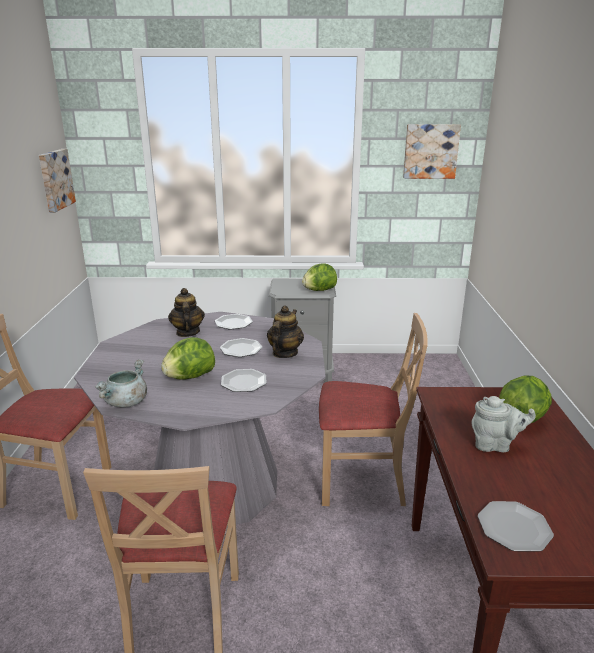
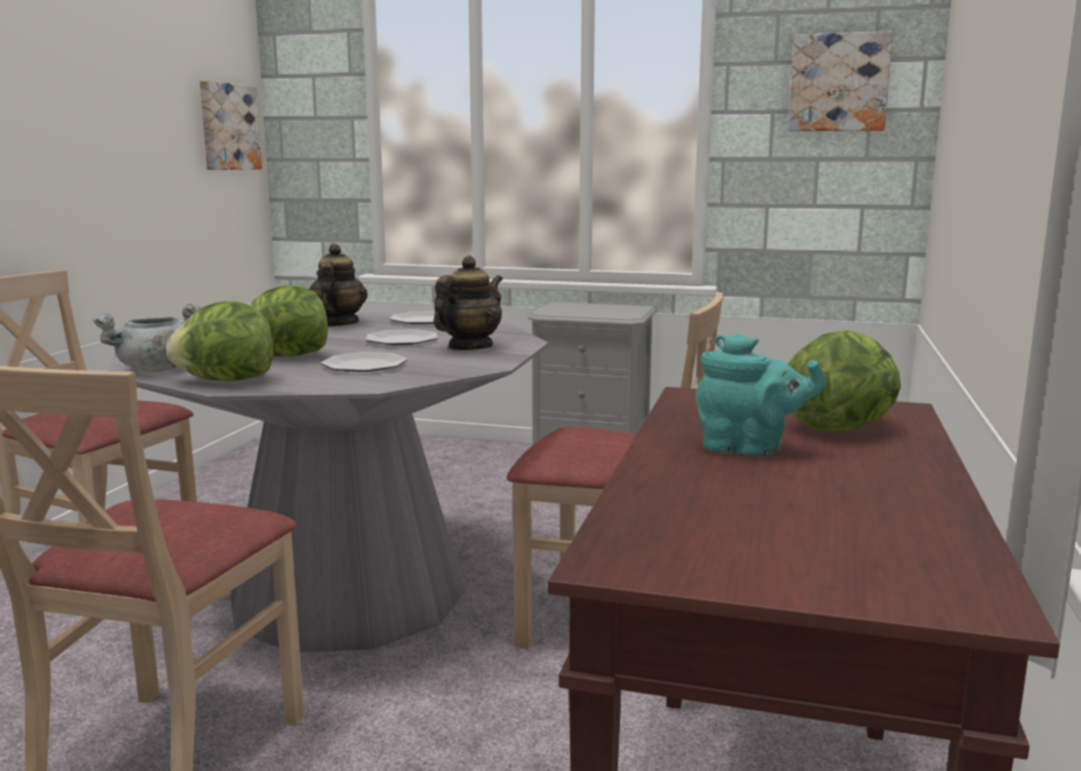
camera: 15 degrees right, 10 degrees down
lettuce [302,263,337,291] -> lettuce moved to [166,301,274,381]
grey teapot [472,396,536,452] -> turquoise teapot [696,334,826,456]
plate [478,501,554,552] -> none

